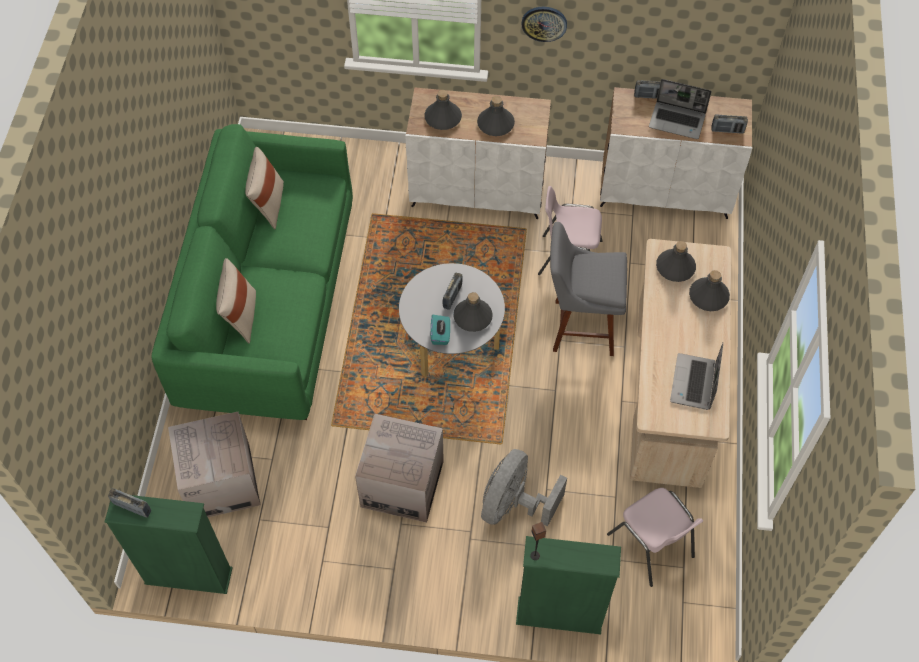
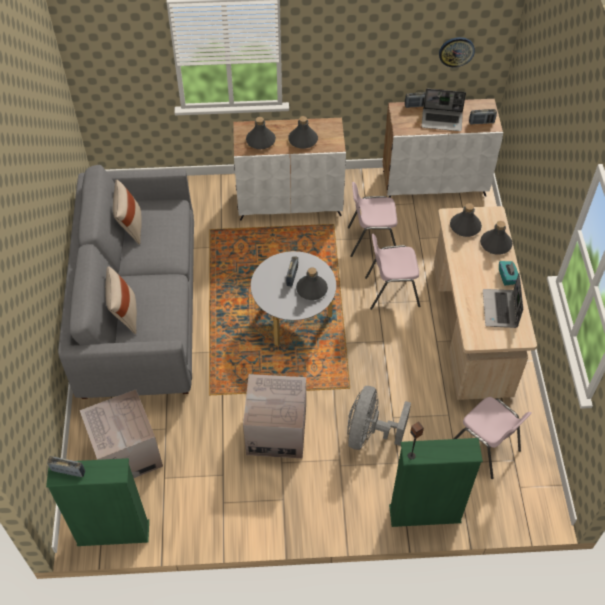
camera: 10 degrees left, 5 degrees down
green sofa [151,124,353,420] -> grey sofa [58,165,194,399]
turquoise tissue box [431,315,450,345] -> turquoise tissue box moved to [499,261,518,286]
wall clock [522,7,567,42] -> wall clock moved to [439,37,475,67]
grey stool [550,222,627,356] -> pink chair [365,234,420,310]

